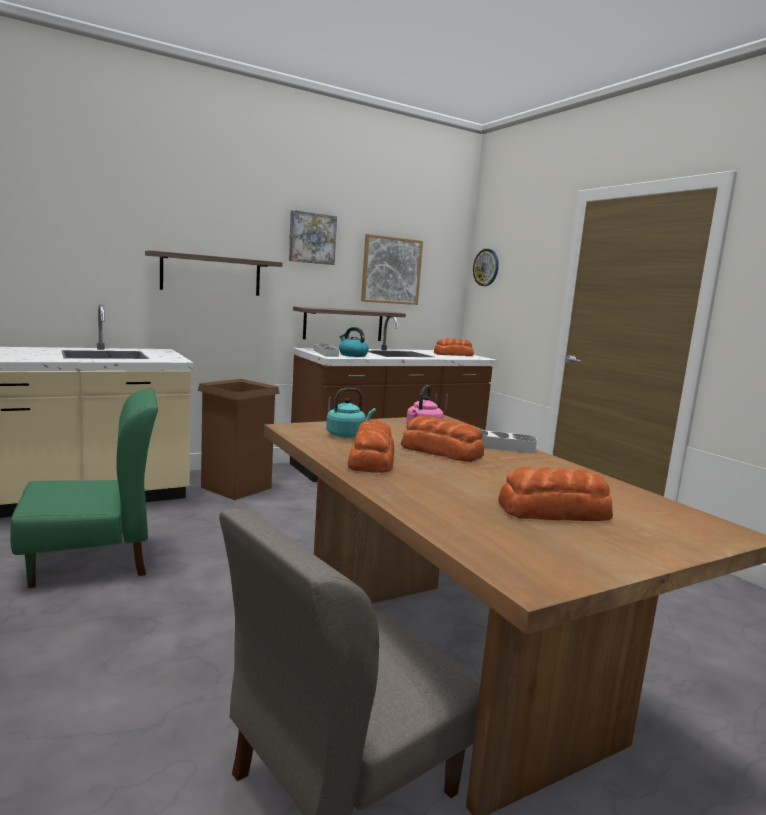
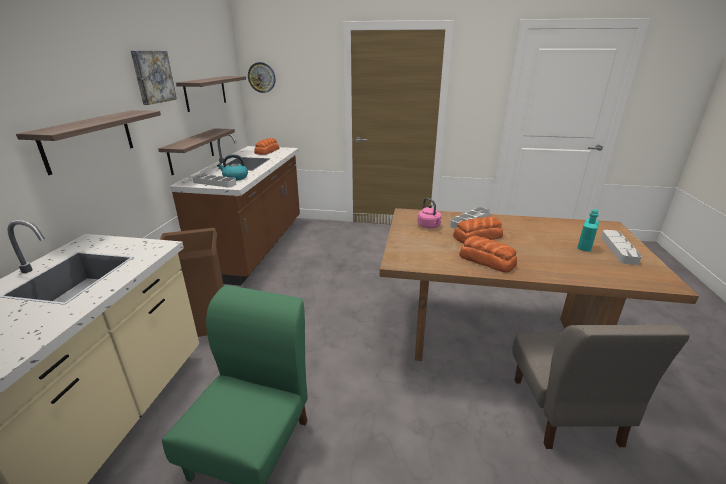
camera: 50 degrees left, 15 degrees up
turquoise kettle [326,388,376,438] -> none
picture [361,234,423,305] -> shelf [176,76,246,112]
bread [498,467,613,521] -> turquoise bottle [577,209,599,252]
none -> grey tray [601,230,642,265]

